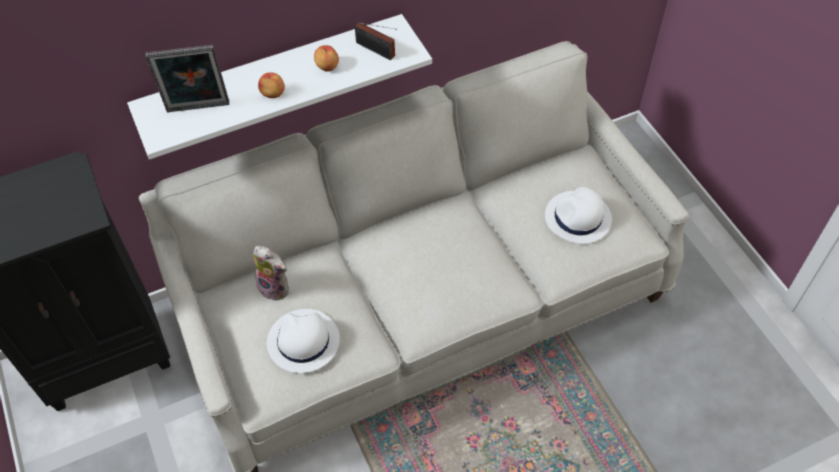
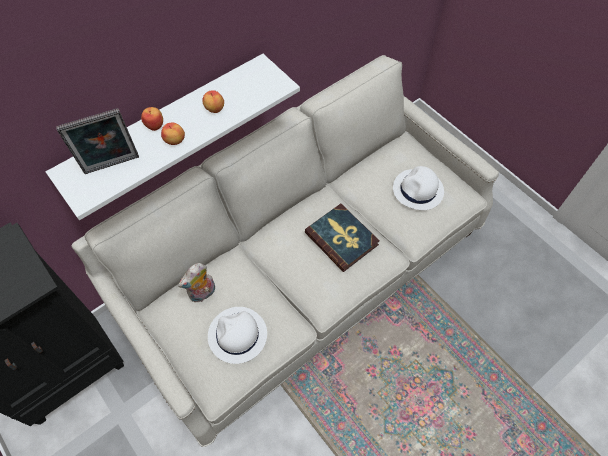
camera: 15 degrees left, 5 degrees up
plush toy [253,246,289,301] -> plush toy turned 120 degrees clockwise [178,263,215,302]
radio [355,22,397,60] -> none
none -> apple [141,107,163,131]
none -> book [305,204,380,272]

